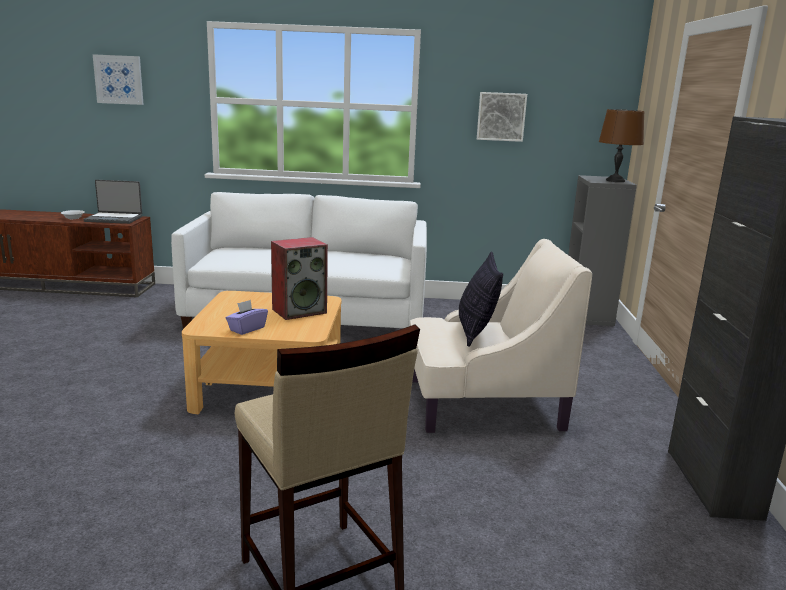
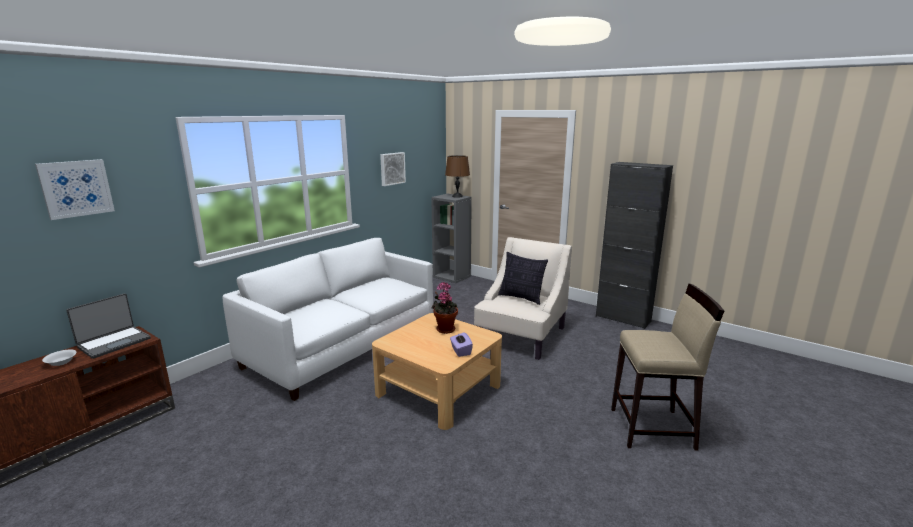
camera: 55 degrees left, 0 degrees up
speaker [271,237,328,320] -> potted plant [432,282,458,334]

